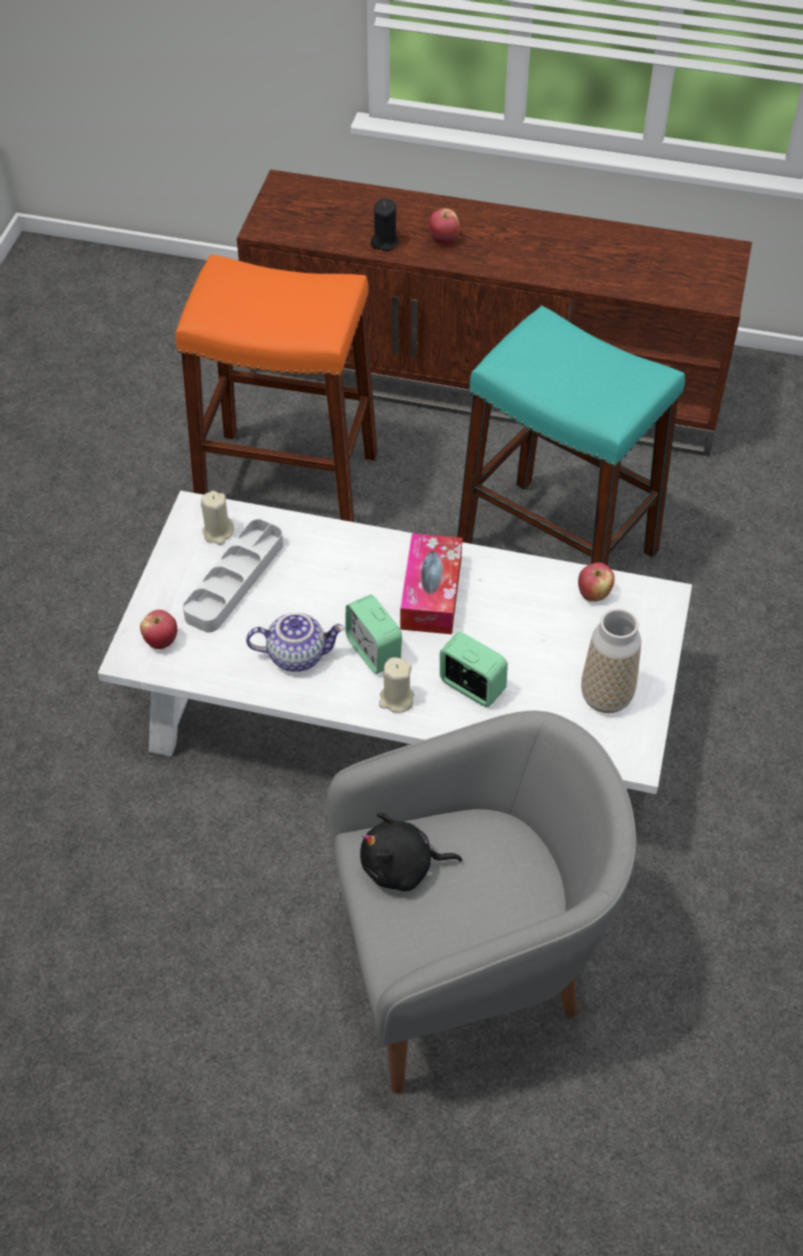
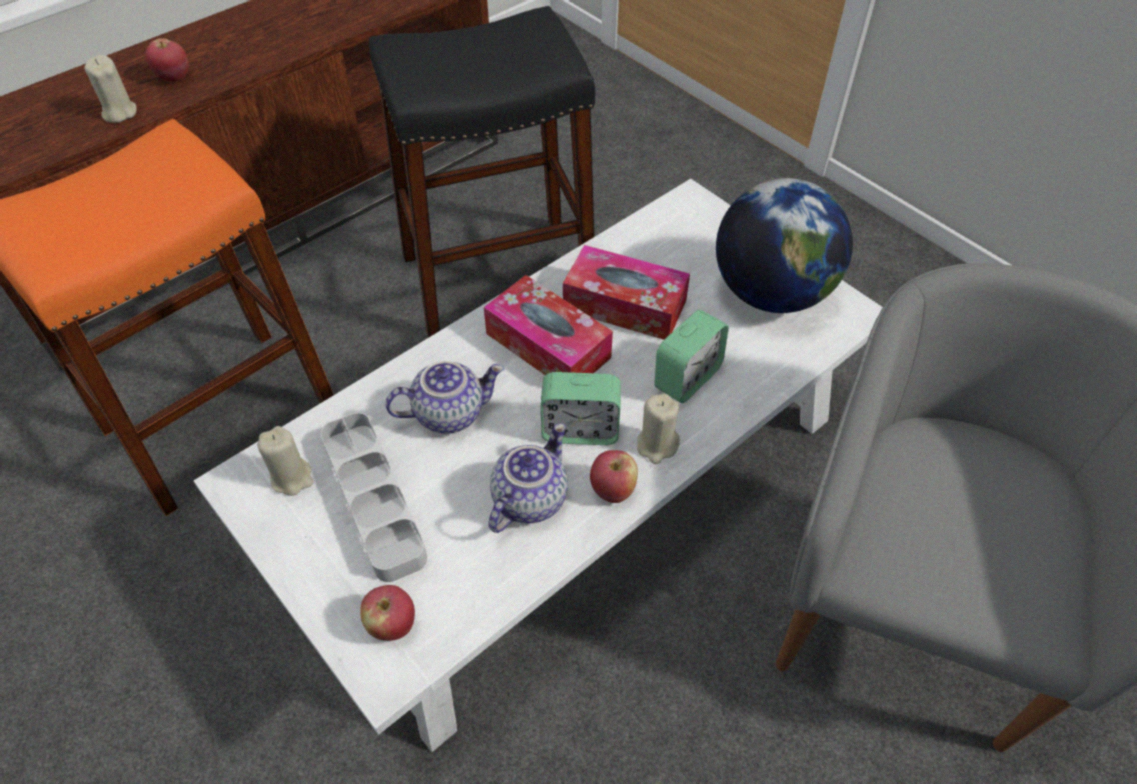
camera: 55 degrees left, 0 degrees up
black plush toy [360,812,462,891] -> none
black candle [371,199,399,251] -> beige candle [84,55,137,123]
alarm clock [440,632,508,707] -> alarm clock turned 150 degrees clockwise [654,310,729,403]
turquoise stool [457,306,685,566] -> black stool [369,6,595,337]
apple [578,562,615,602] -> apple moved to [590,450,638,503]
vase [581,608,641,713] -> globe [716,178,853,313]
none -> teapot [385,361,504,434]
none -> tissue box [563,245,690,340]

